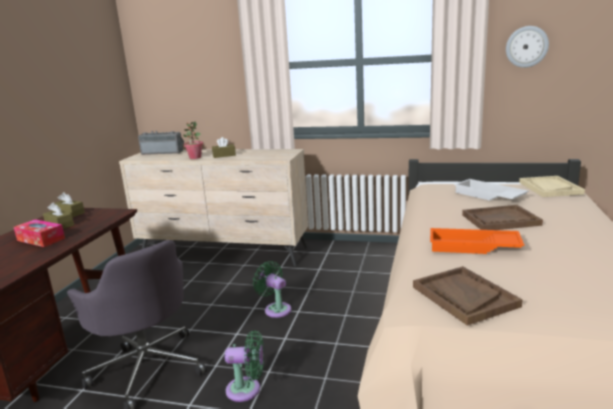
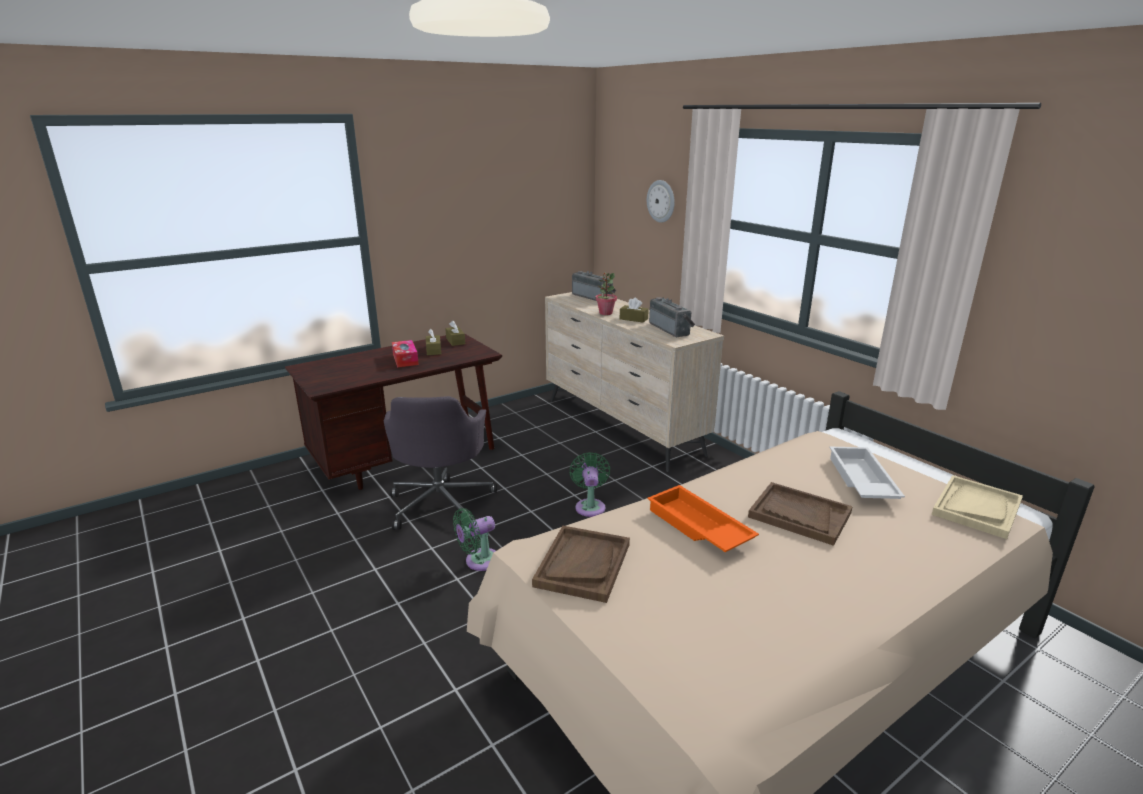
camera: 40 degrees right, 5 degrees up
green fan [225,330,264,402] -> green fan turned 105 degrees clockwise [453,508,495,571]
wall clock [506,26,549,68] -> wall clock moved to [647,180,675,223]
none -> radio [649,297,695,337]

